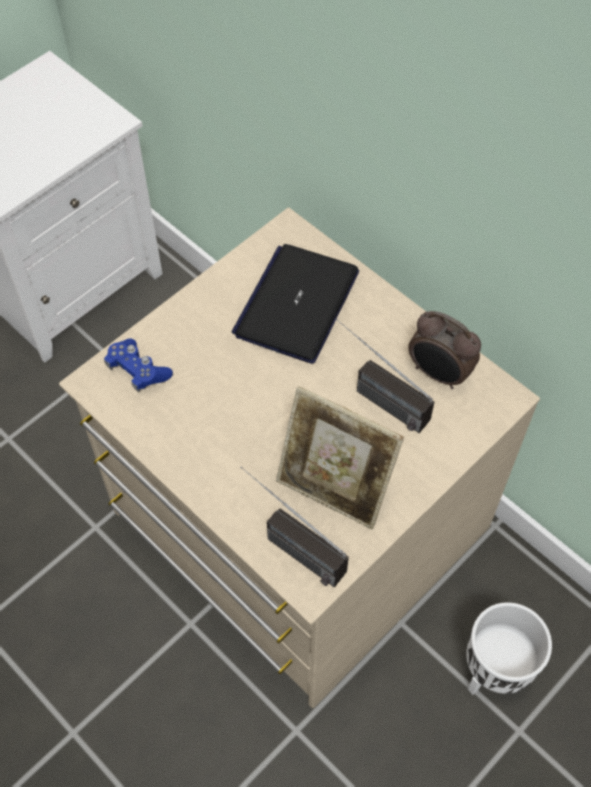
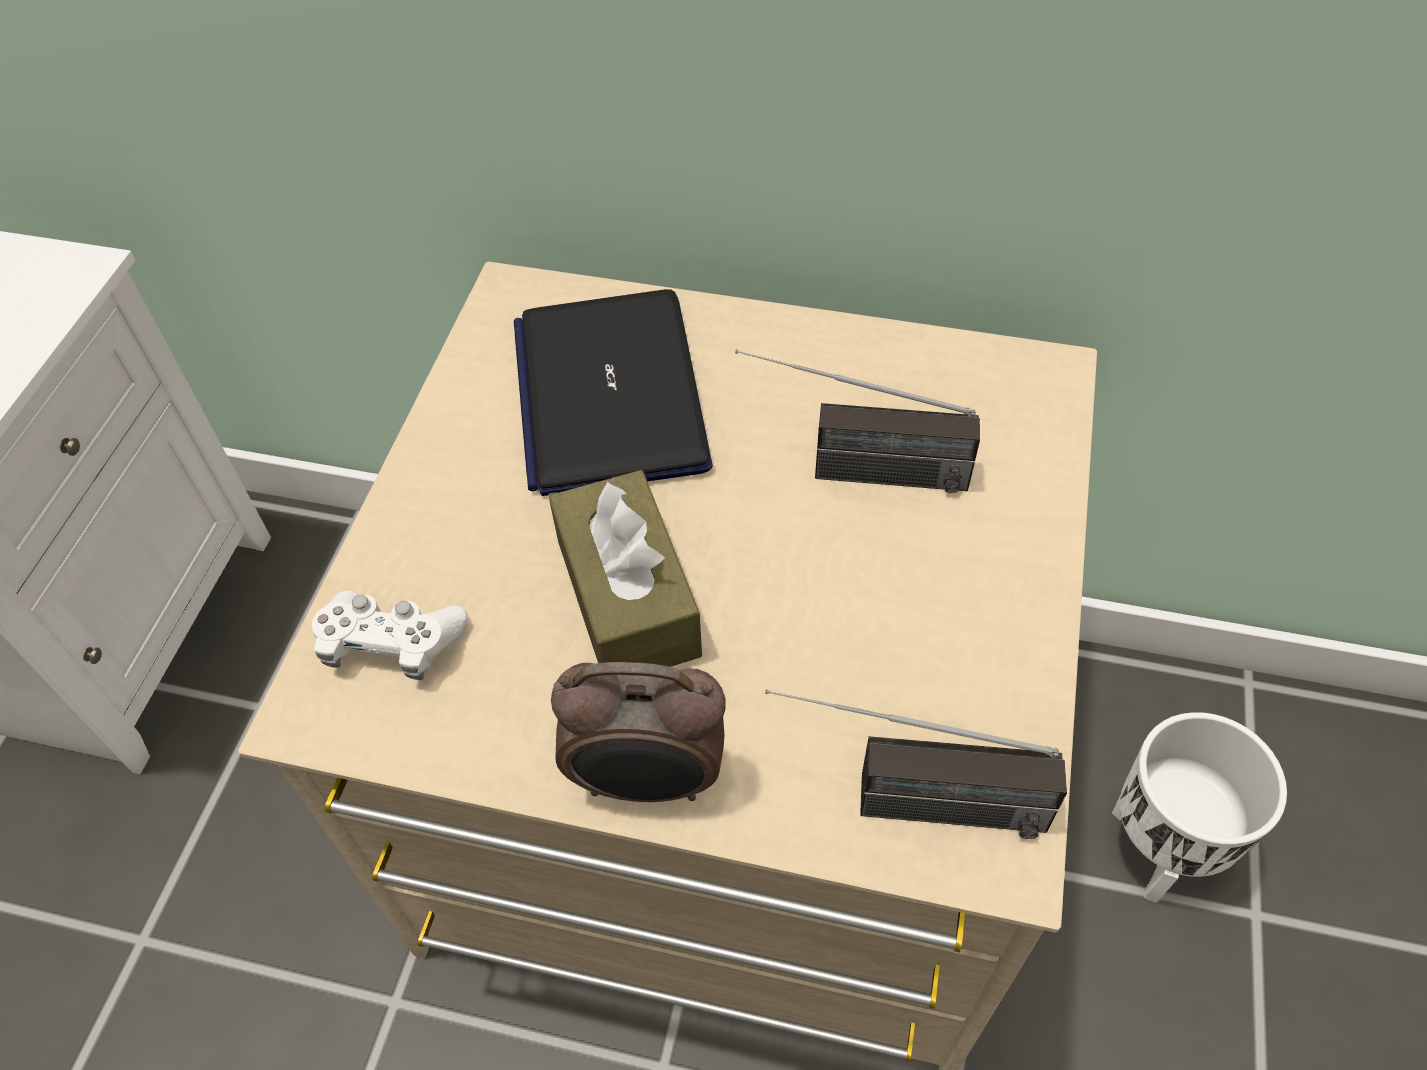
camera: 30 degrees left, 5 degrees down
blue game controller [104,338,173,392] -> white game controller [312,591,468,680]
picture frame [276,386,404,529] -> none
alarm clock [408,311,481,389] -> alarm clock moved to [551,662,726,802]
none -> brown tissue box [549,470,702,667]

